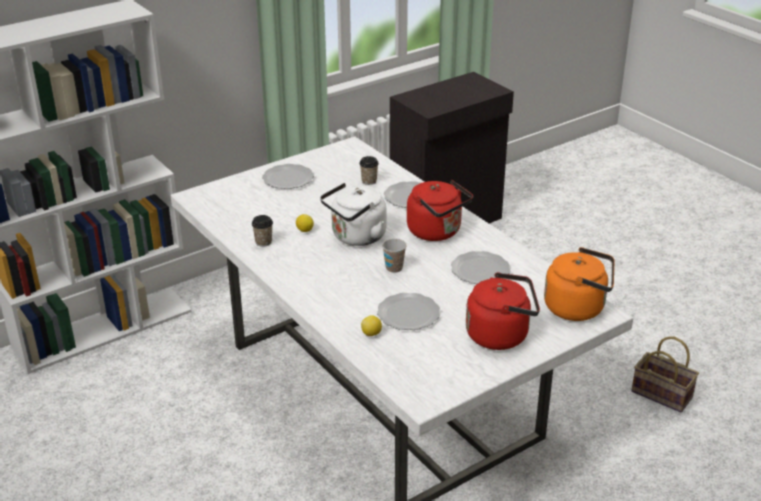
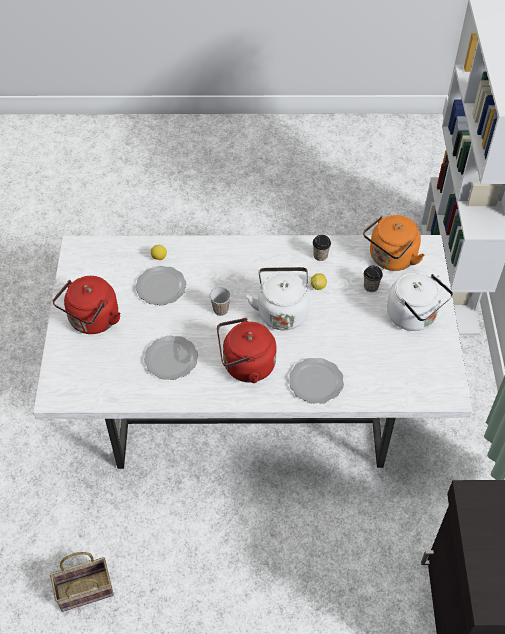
camera: 125 degrees right, 20 degrees up
plate [262,164,314,189] -> white kettle [387,273,453,331]
cup [359,156,379,185] -> cup moved to [364,266,383,292]
orange kettle [544,247,615,321] -> orange kettle moved to [363,215,425,271]

